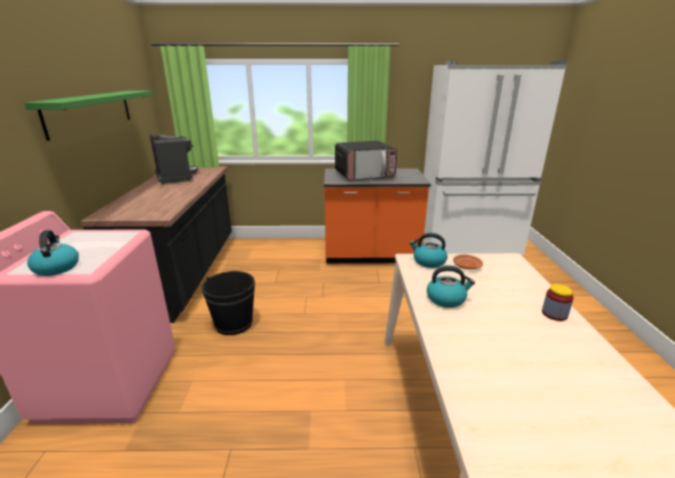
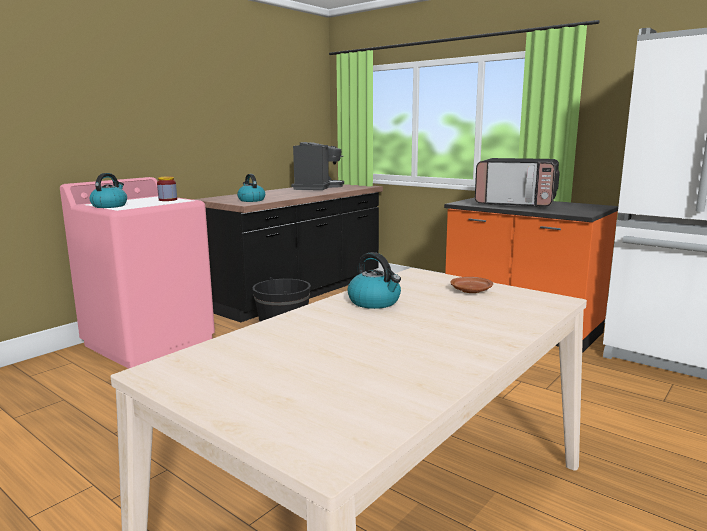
camera: 40 degrees right, 10 degrees down
green shelf [25,91,153,141] -> none
kettle [410,233,448,268] -> kettle moved to [237,174,265,202]
jar [542,284,574,321] -> jar moved to [157,176,177,201]

